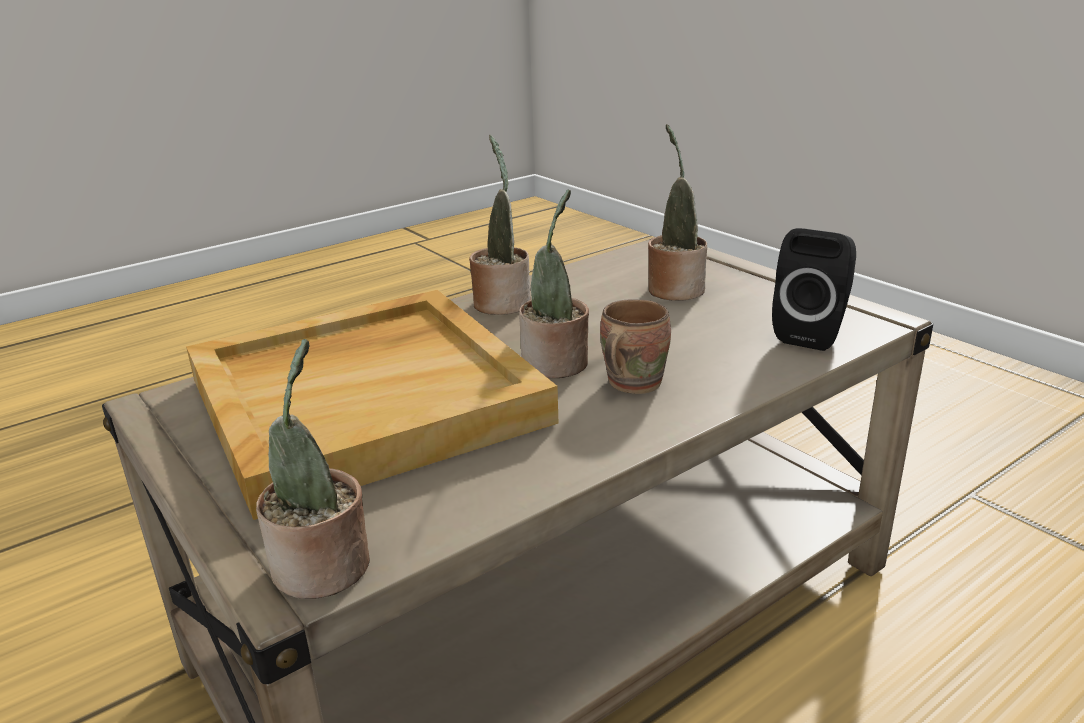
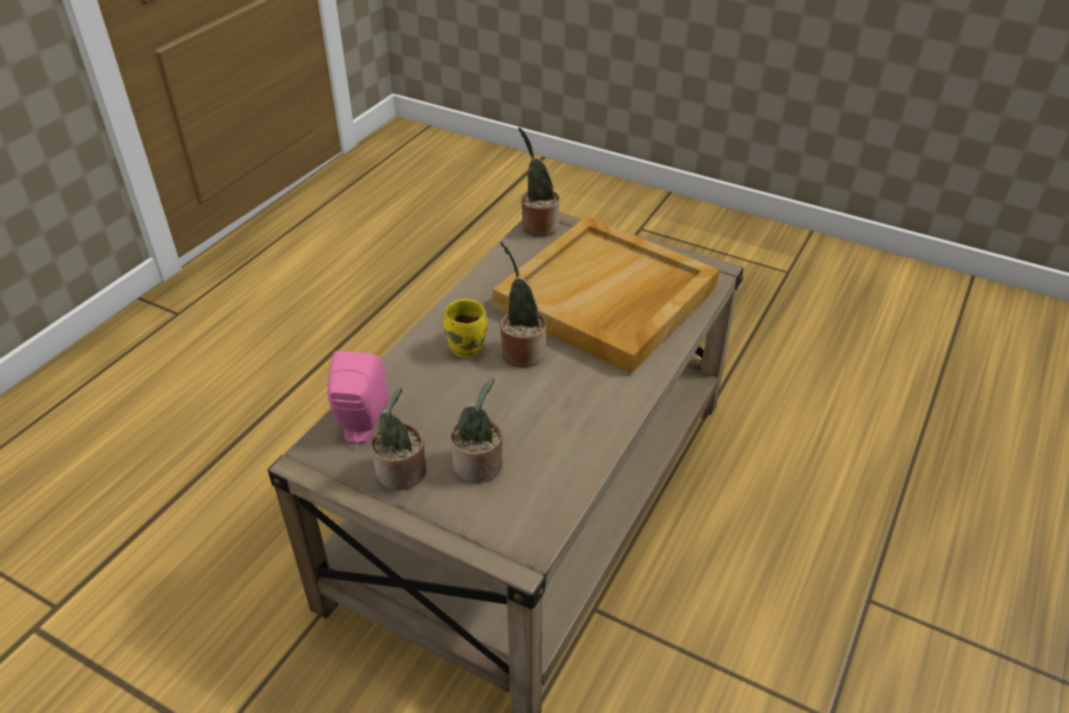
camera: 155 degrees right, 15 degrees up
potted plant [469,135,531,315] -> potted plant moved to [371,387,426,490]
brown mug [600,299,671,394] -> yellow mug [443,299,487,358]
black speaker [772,228,856,351] -> pink speaker [327,351,389,445]

